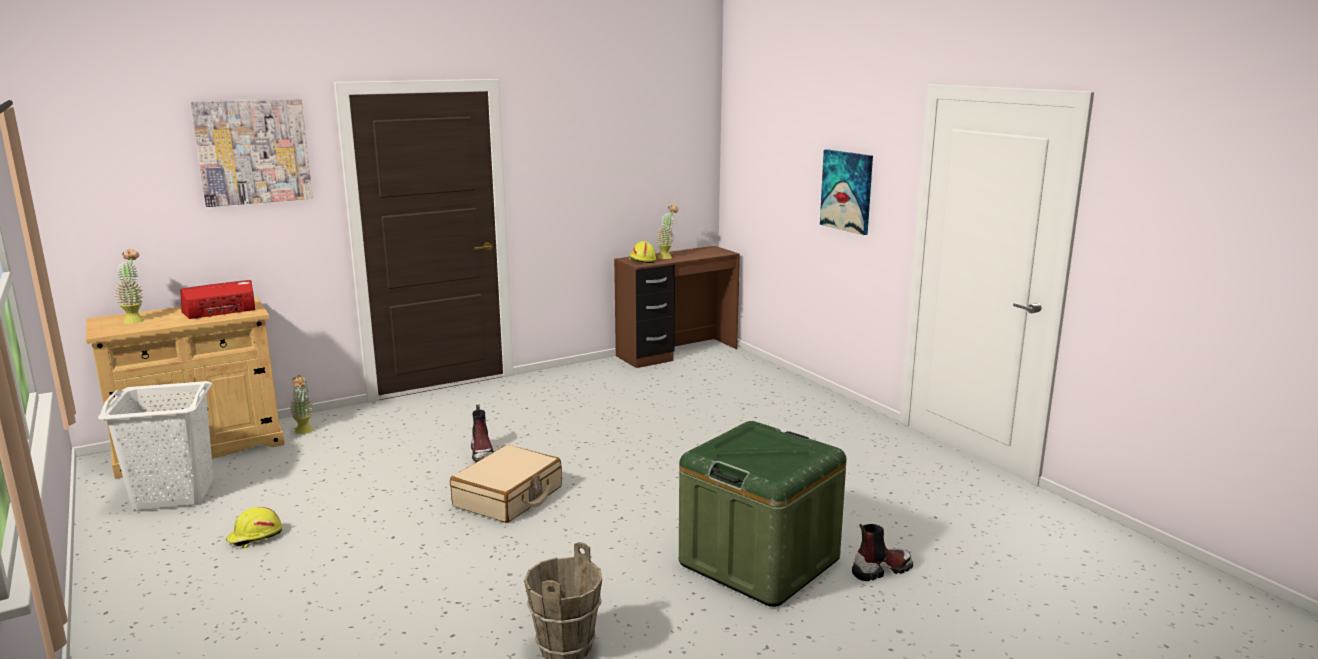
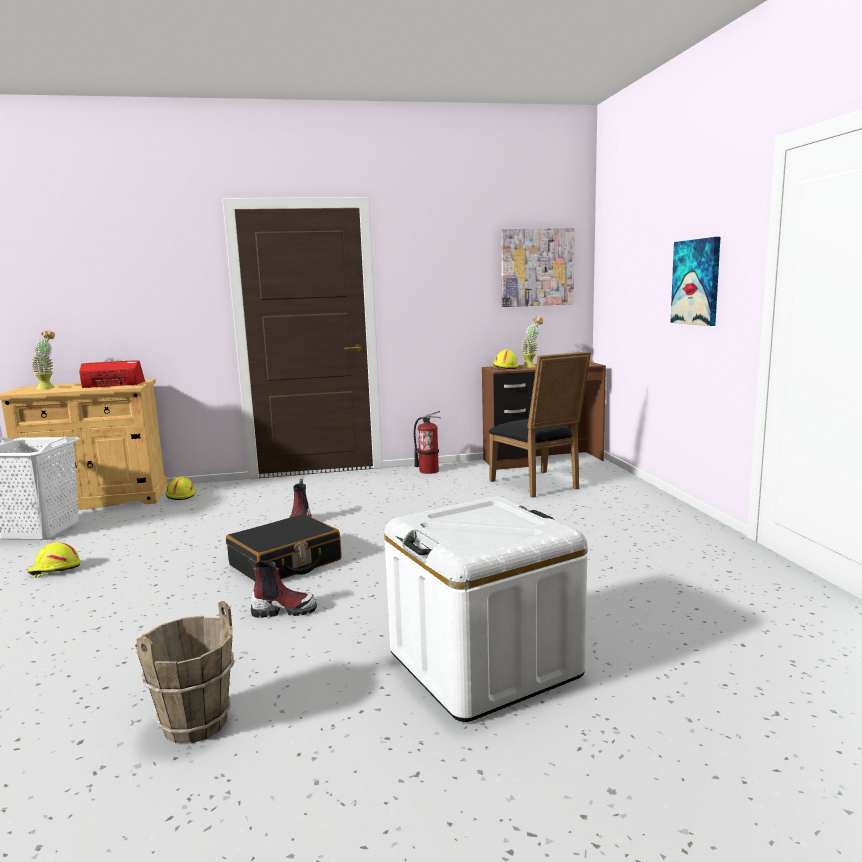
camera: 20 degrees right, 5 degrees down
picture [190,99,313,207] -> picture moved to [501,228,575,307]
potted plant [289,375,313,434] -> yellow hard hat [165,476,196,500]
beige suitcase [450,445,562,523] -> black suitcase [226,514,341,581]
green storage box [679,421,847,607] -> white storage box [384,496,587,722]
boot [852,524,913,581] -> boot moved to [249,558,317,618]
none -> fire extinguisher [414,411,441,474]
none -> black chair [489,351,591,498]

